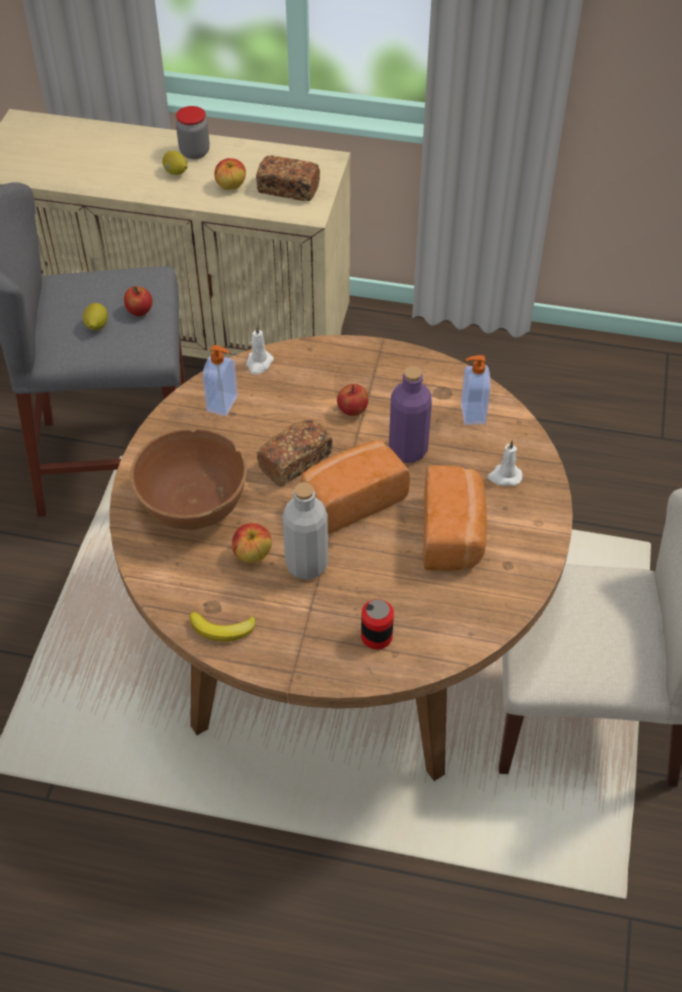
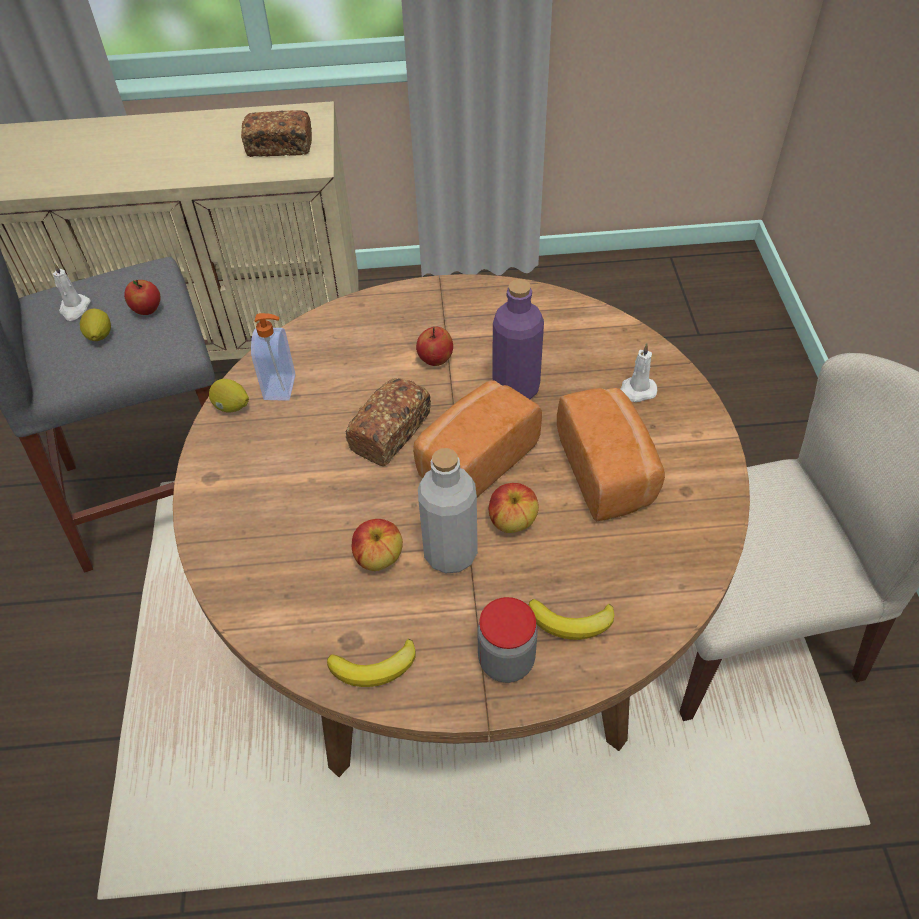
camera: 15 degrees left, 0 degrees up
brown bowl [130,428,247,530] -> none
lemon [162,151,187,175] -> lemon moved to [209,379,249,413]
jar [176,106,210,159] -> jar moved to [477,597,538,683]
apple [214,158,246,190] -> apple moved to [489,483,539,533]
white candle [246,326,274,375] -> white candle moved to [53,263,91,321]
can [361,599,394,649] -> banana [528,599,614,640]
soap dispenser [461,355,491,425] -> none

